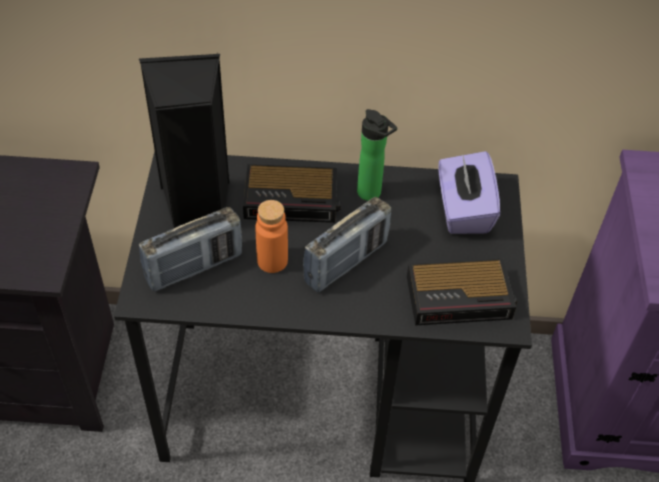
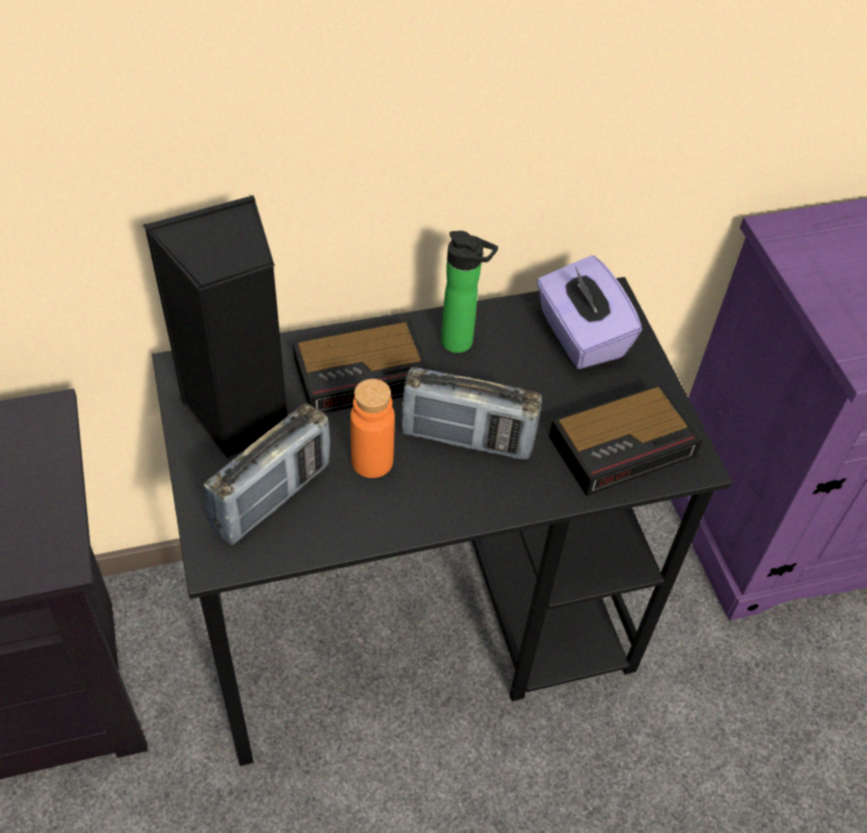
camera: 20 degrees left, 0 degrees up
radio [303,197,391,293] -> radio turned 75 degrees clockwise [401,367,542,460]

